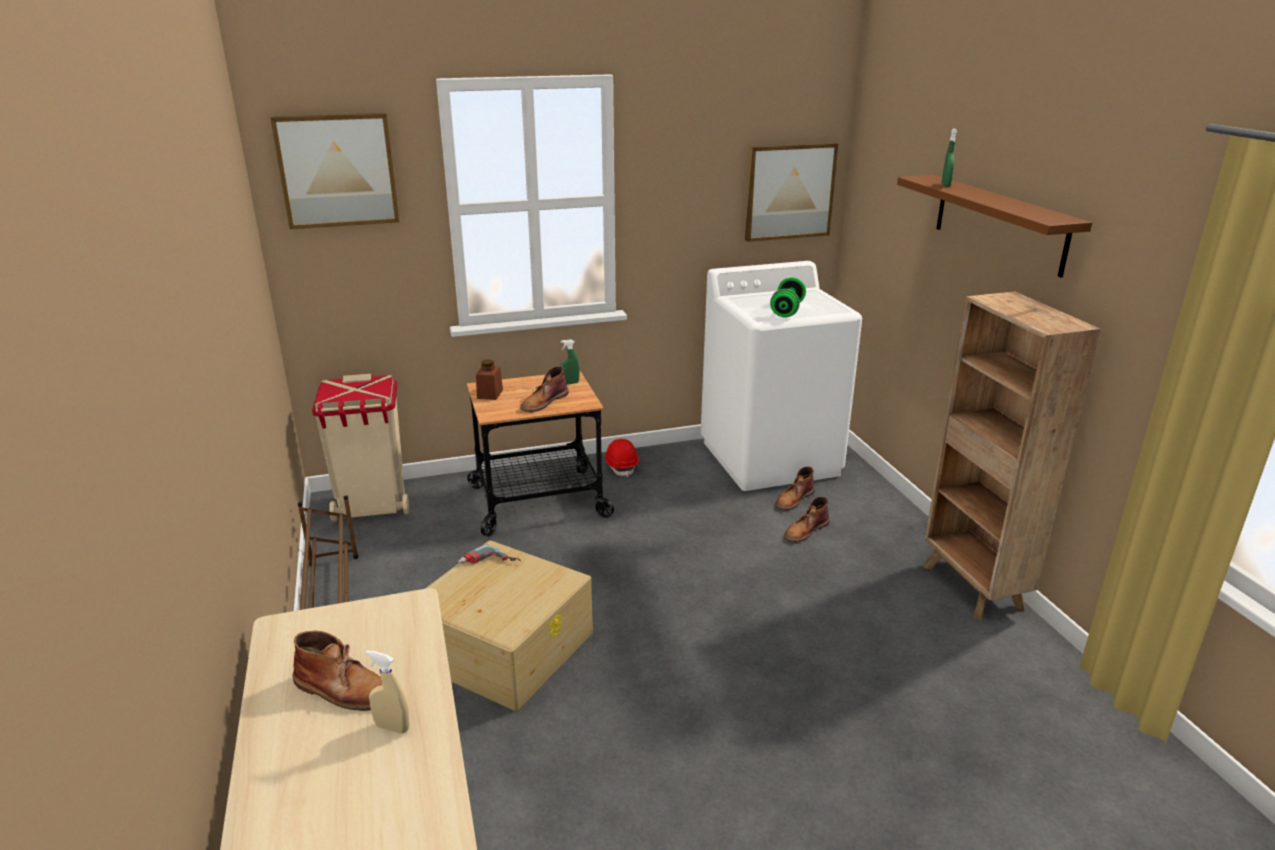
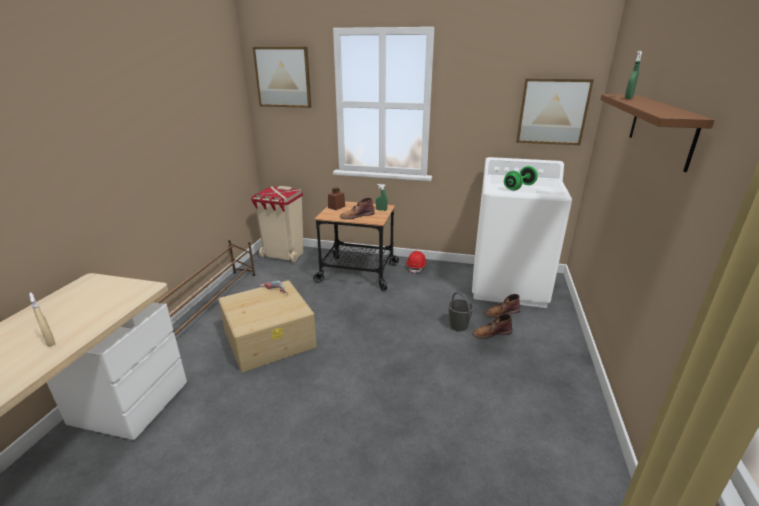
camera: 30 degrees right, 0 degrees up
brown boot [293,630,382,711] -> none
brown bookcase [923,292,1101,620] -> none
none -> grey bucket [448,292,474,331]

